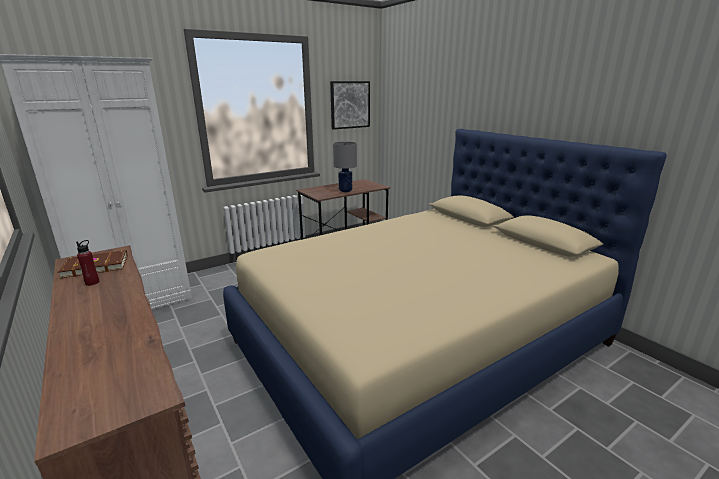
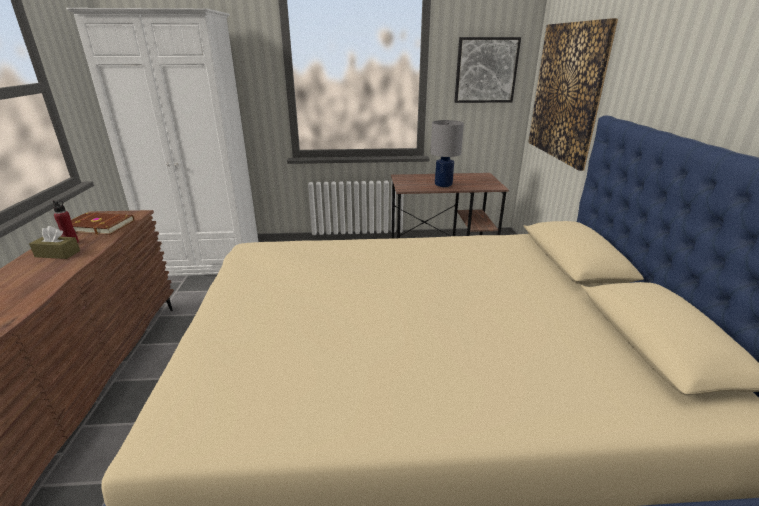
camera: 30 degrees right, 5 degrees up
none -> brown tissue box [29,226,80,259]
none -> picture [528,18,618,171]

